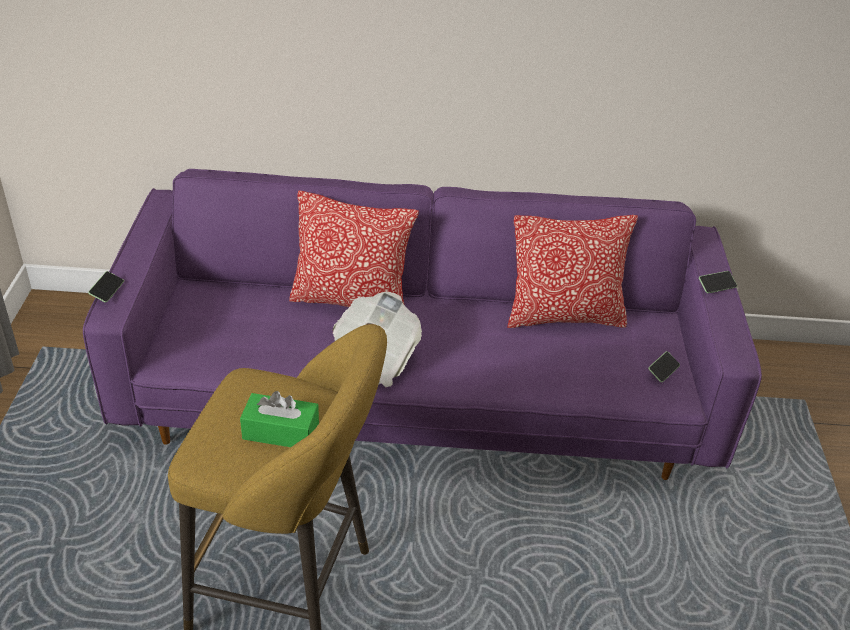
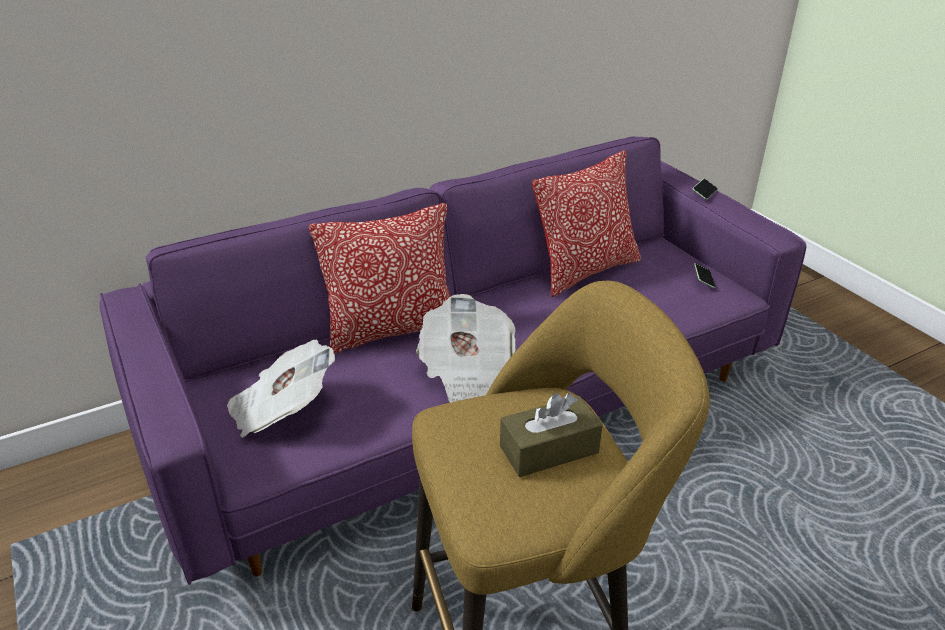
camera: 30 degrees left, 5 degrees down
phone [88,271,124,303] -> none
green tissue box [240,391,319,447] -> brown tissue box [500,393,603,477]
none -> newspaper [227,339,335,438]

